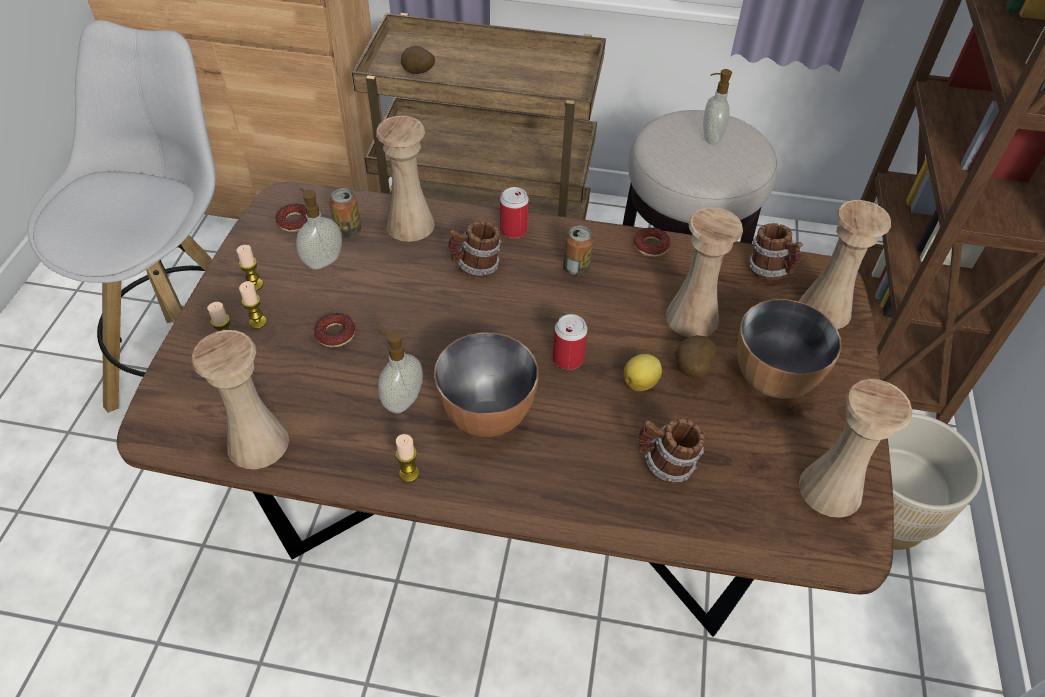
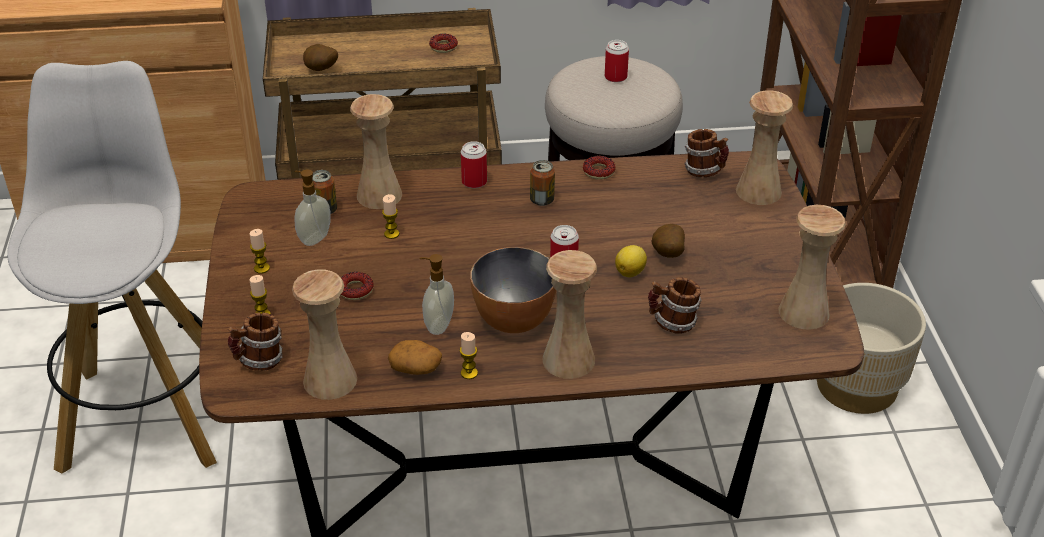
camera: 15 degrees left, 10 degrees down
candle [239,281,267,329] -> candle moved to [382,194,399,239]
donut [276,204,307,232] -> donut moved to [429,34,458,53]
mug [448,221,502,278] -> mug moved to [228,313,282,371]
beige vase [666,207,743,337] -> beige vase moved to [542,250,597,379]
soap dispenser [703,69,732,144] -> can [605,40,629,82]
bowl [737,299,842,399] -> none
none -> potato [388,340,442,375]

